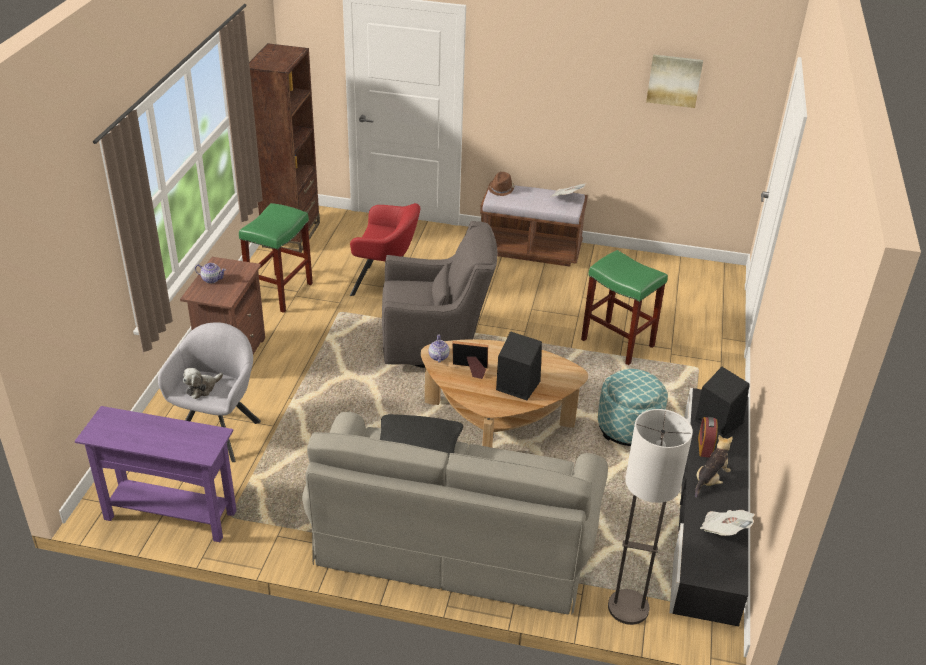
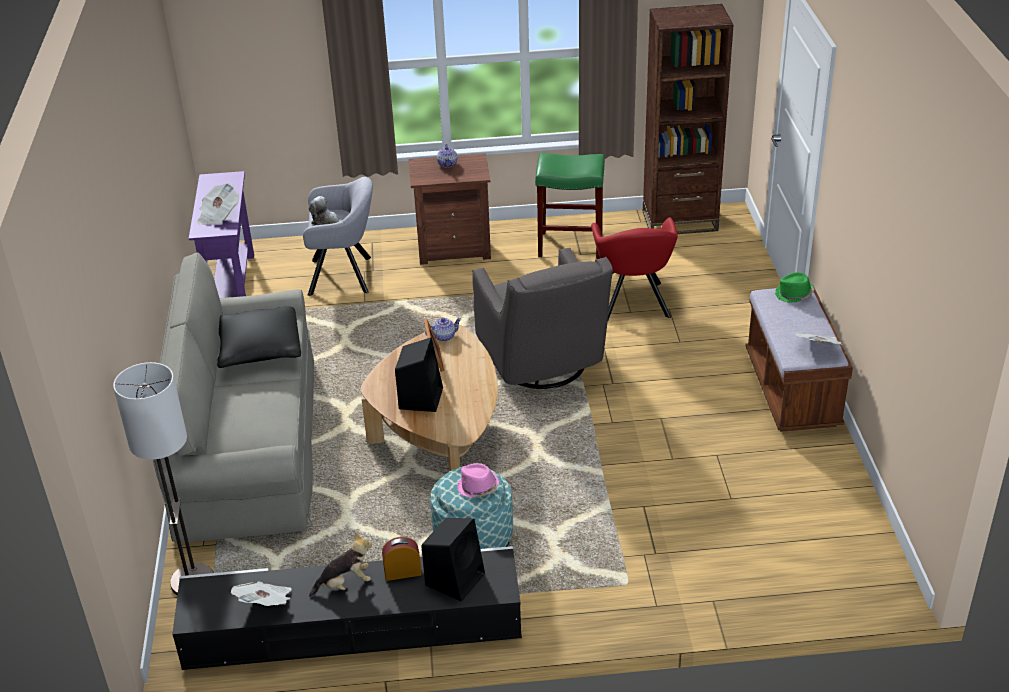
camera: 75 degrees right, 0 degrees up
brown hat [488,172,515,196] -> green hat [775,272,814,303]
green stool [581,250,668,365] -> none
picture [646,55,703,108] -> none
plush toy [695,435,733,498] -> plush toy turned 45 degrees counterclockwise [309,532,372,597]
none -> newspaper [197,183,239,225]
none -> pink hat [457,463,499,498]

